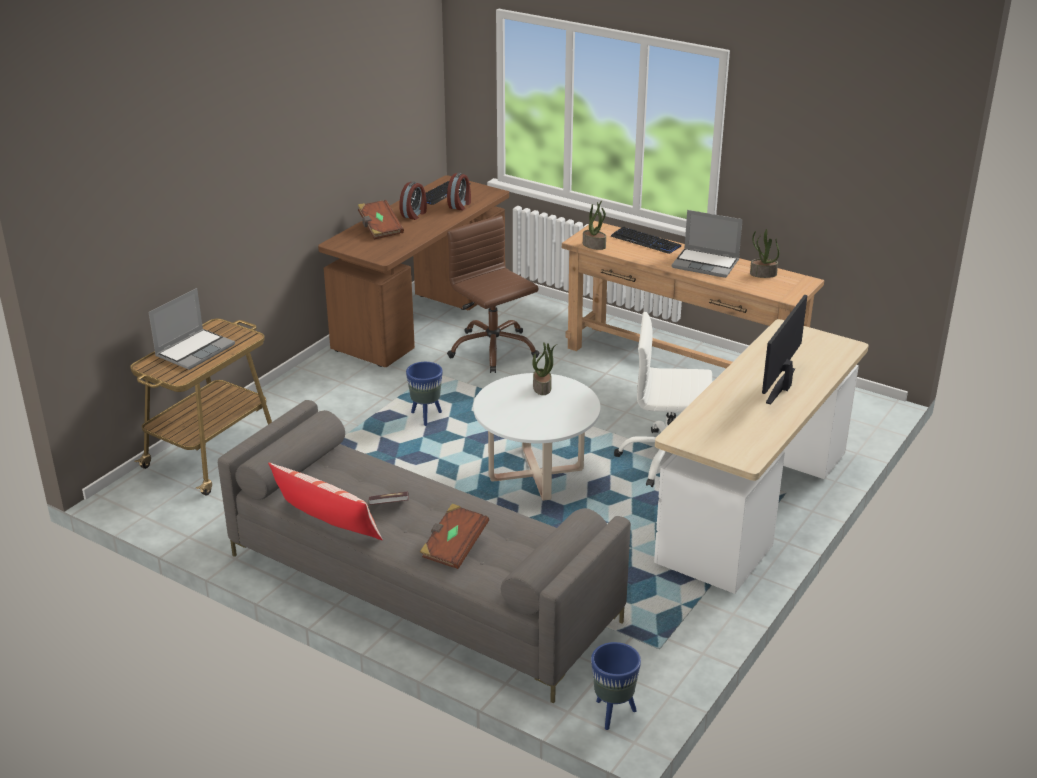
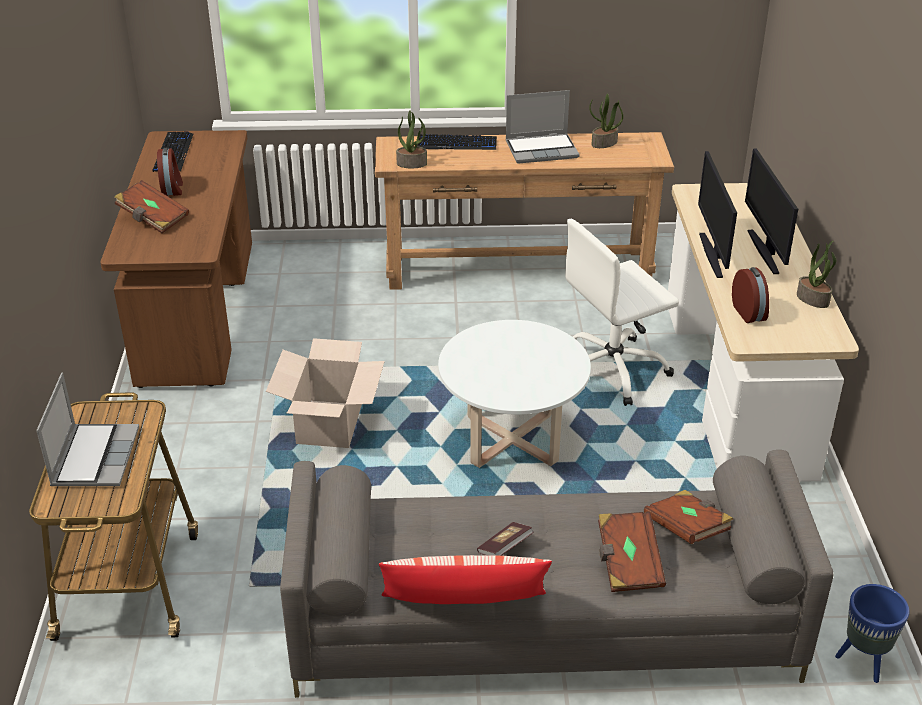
camera: 35 degrees left, 5 degrees up
blue planter [406,362,443,426] -> cardboard box [266,338,385,448]
alarm clock [447,173,471,211] -> alarm clock moved to [732,267,769,323]
brown office chair [447,215,540,373] -> none
potted plant [532,342,557,395] -> potted plant moved to [797,241,836,308]
none -> brown book [644,490,733,544]
none -> monitor [698,151,737,278]

